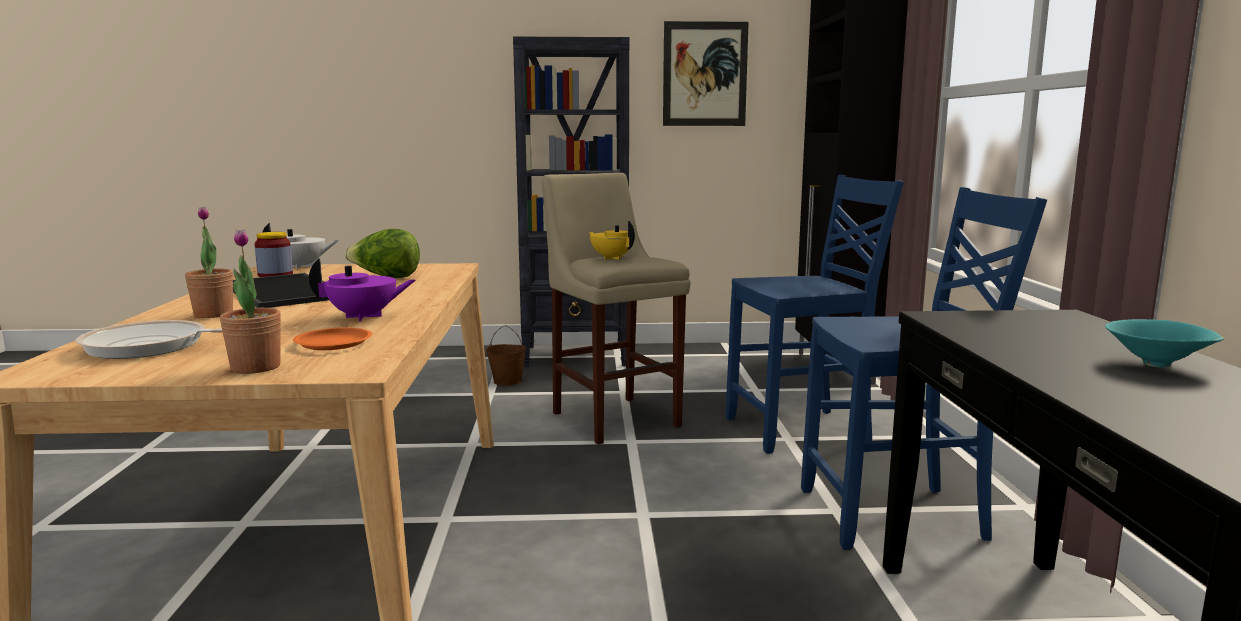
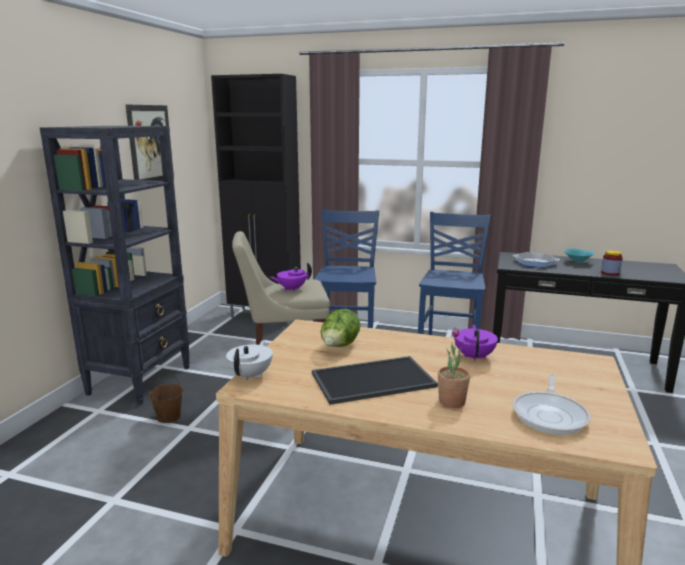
camera: 70 degrees left, 5 degrees up
potted plant [220,230,281,374] -> none
jar [254,232,293,277] -> jar moved to [601,250,623,276]
orange plate [293,327,372,350] -> none
yellow teapot [589,221,635,260] -> purple teapot [270,263,312,291]
none -> frying pan [513,252,560,268]

